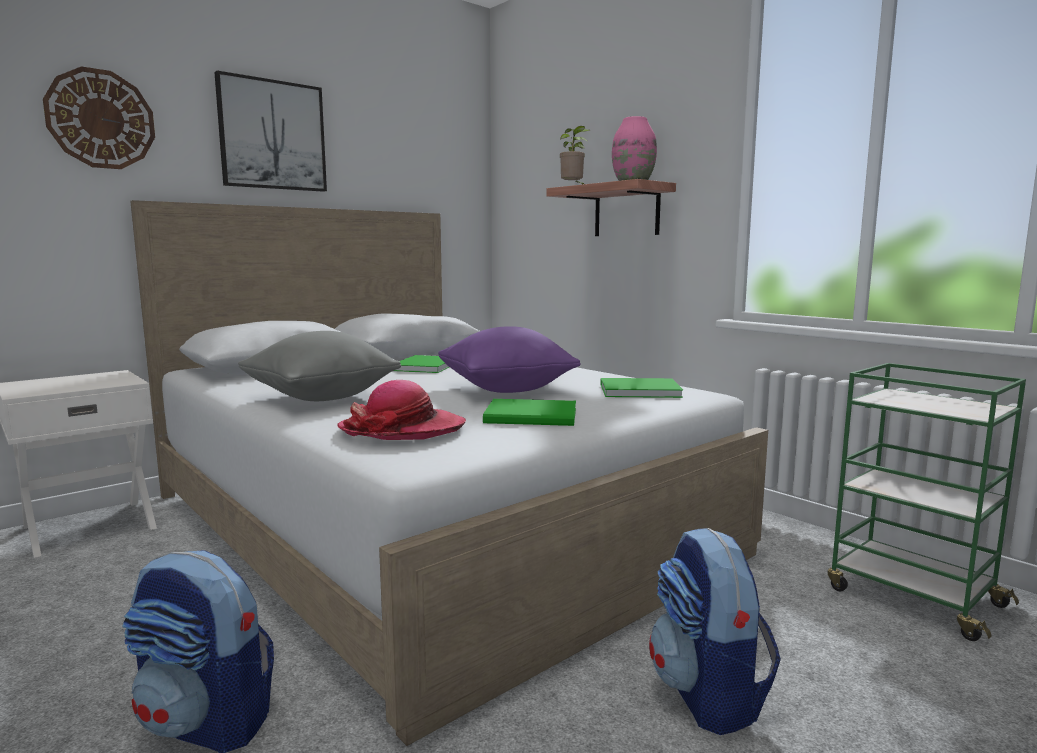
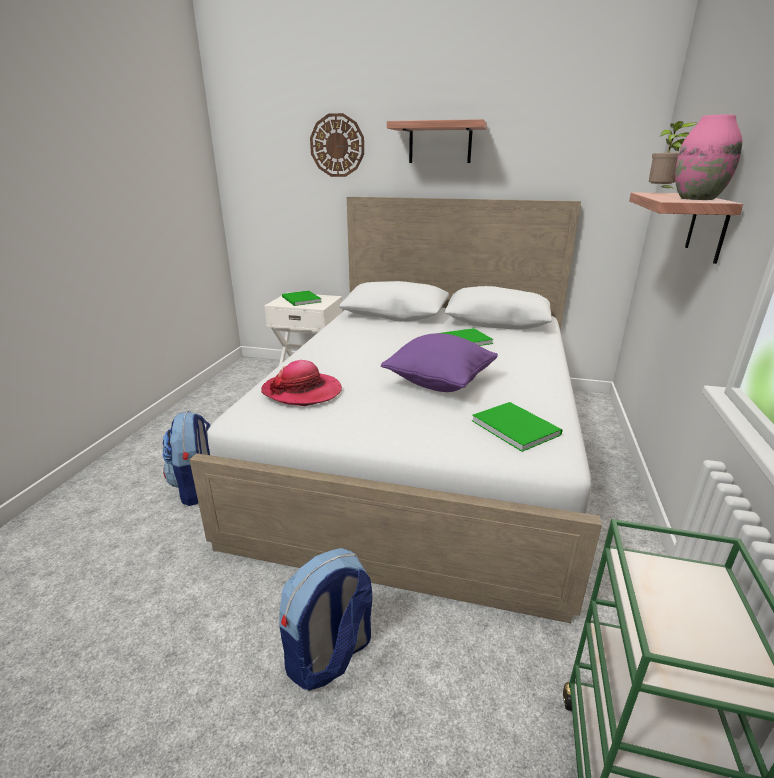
camera: 55 degrees right, 15 degrees up
picture [214,71,327,192] -> shelf [387,119,487,163]
grey pillow [238,331,401,401] -> none
green book [483,399,576,426] -> green book moved to [282,290,322,306]

